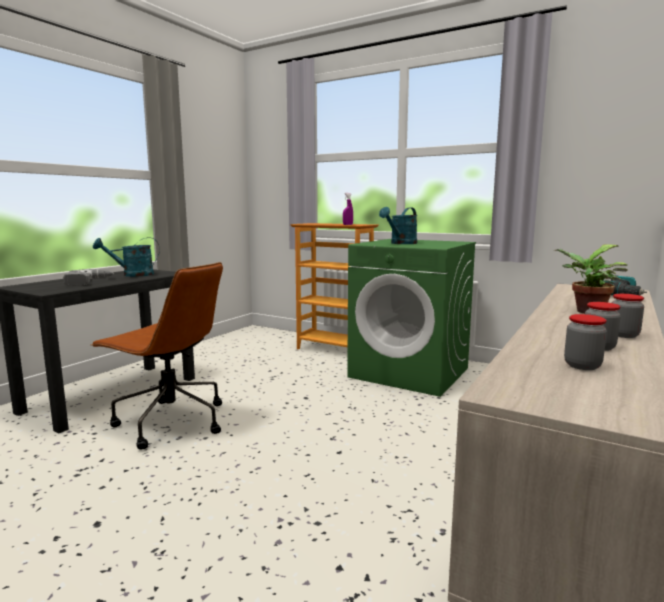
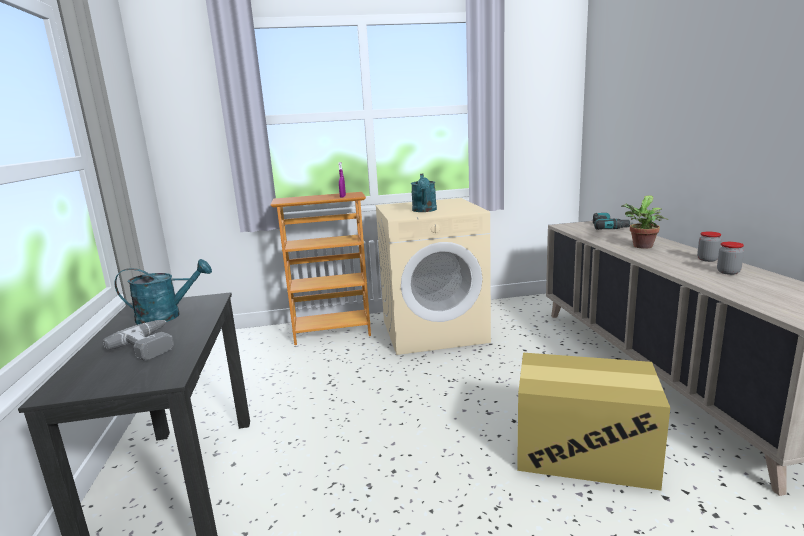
camera: 40 degrees left, 5 degrees up
brown office chair [90,262,223,450] -> none
turquoise watering can [93,237,160,277] -> turquoise watering can turned 135 degrees counterclockwise [115,259,212,325]
green washing machine [347,239,476,397] -> beige washing machine [375,198,491,355]
jar [564,314,607,370] -> none
none -> cardboard box [517,353,670,491]

